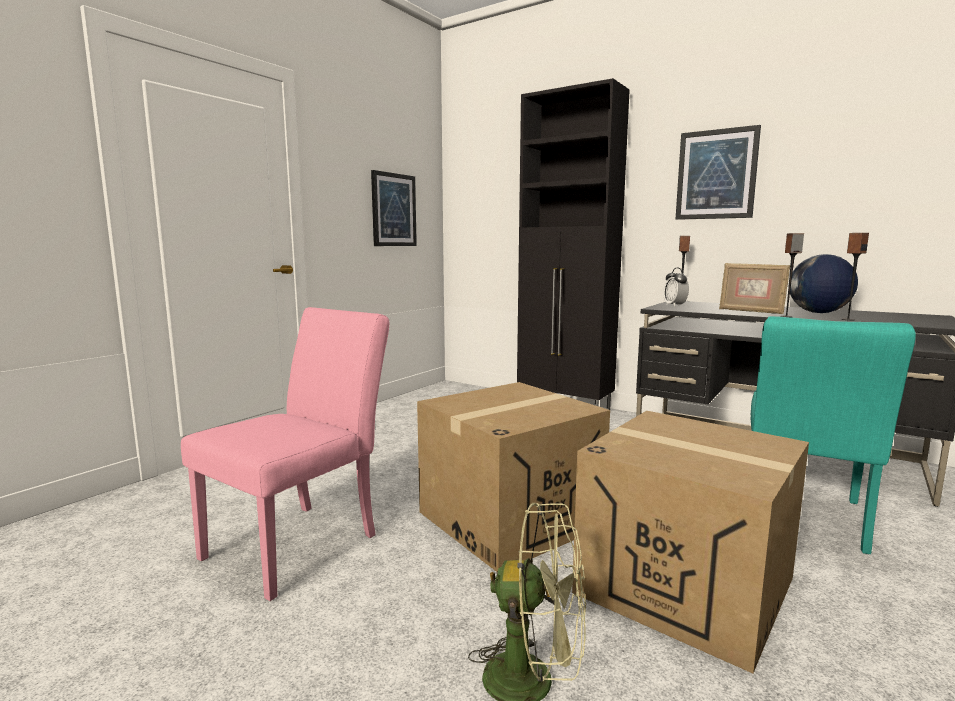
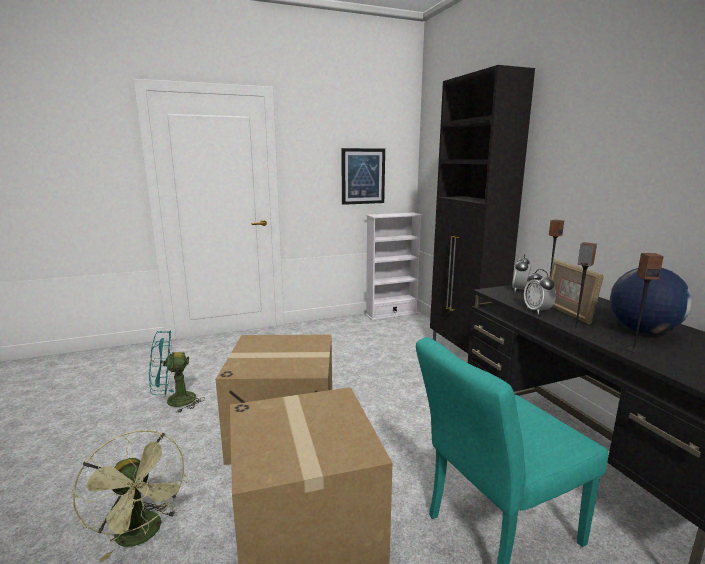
camera: 35 degrees right, 5 degrees up
pink chair [181,307,389,601] -> turquoise fan [149,330,205,413]
picture [676,125,761,220] -> none
none -> white bookcase [365,212,423,321]
none -> alarm clock [524,269,556,314]

